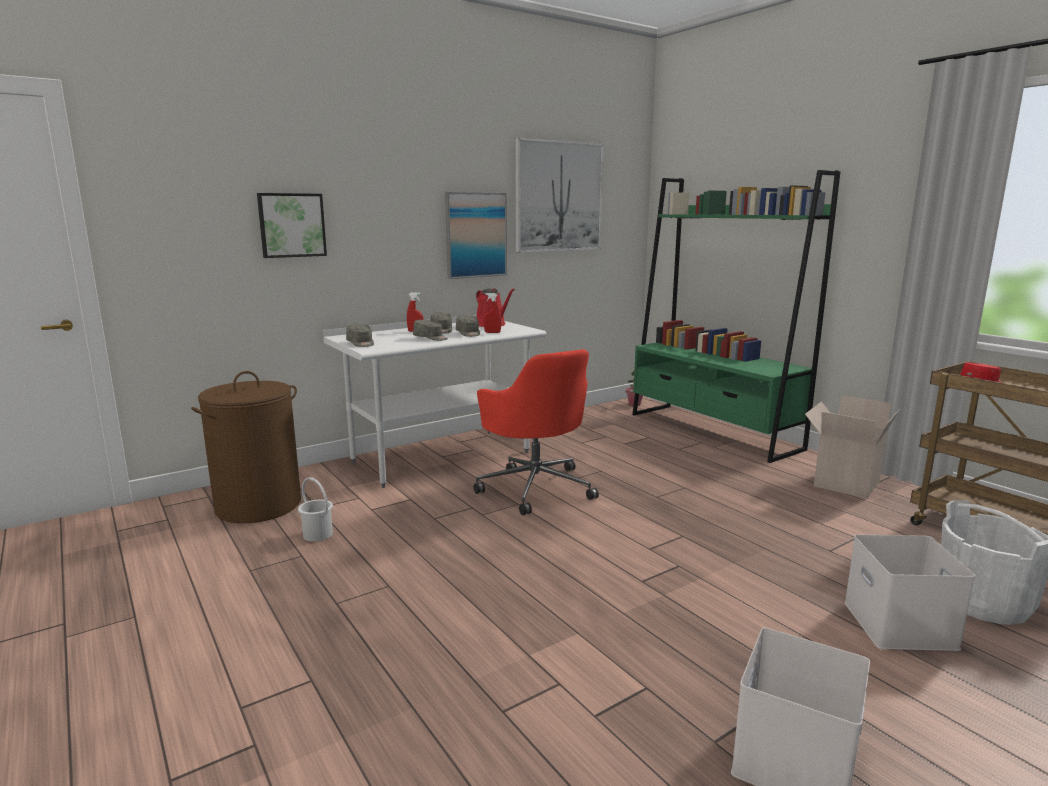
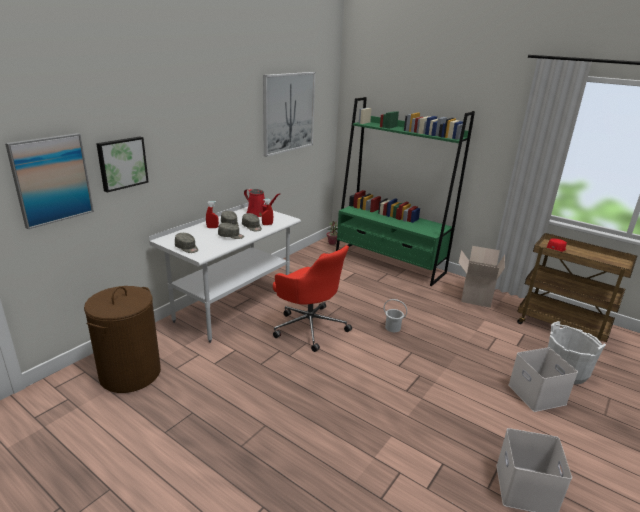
camera: 20 degrees left, 10 degrees up
white bucket [298,477,333,542] -> white bucket moved to [384,299,407,332]
picture [445,192,507,279] -> picture moved to [5,133,94,229]

